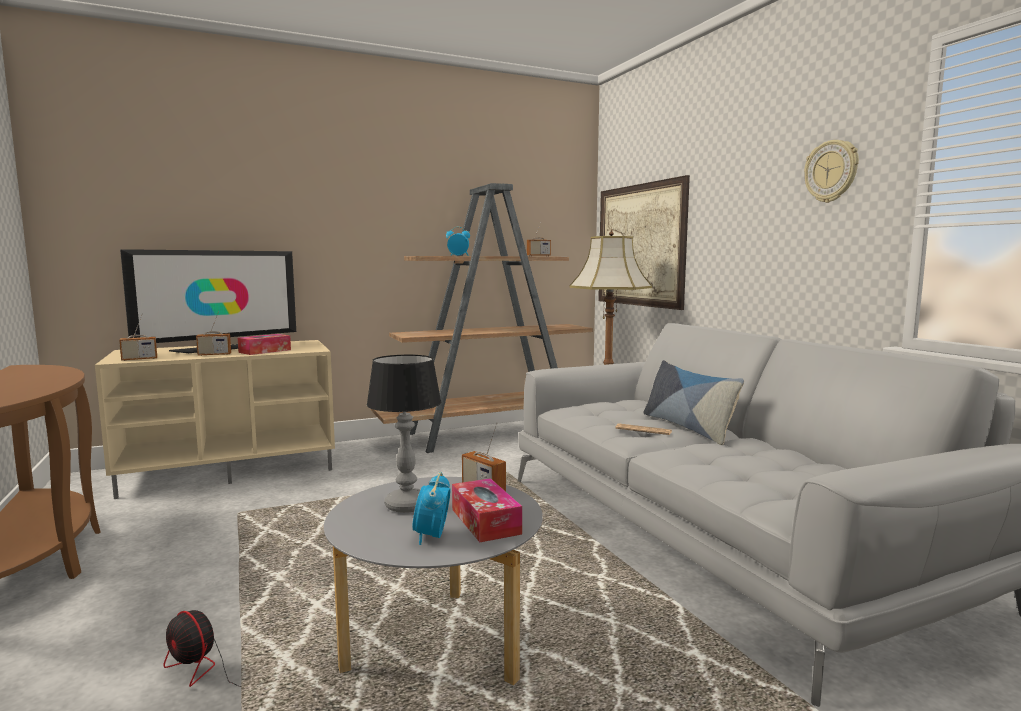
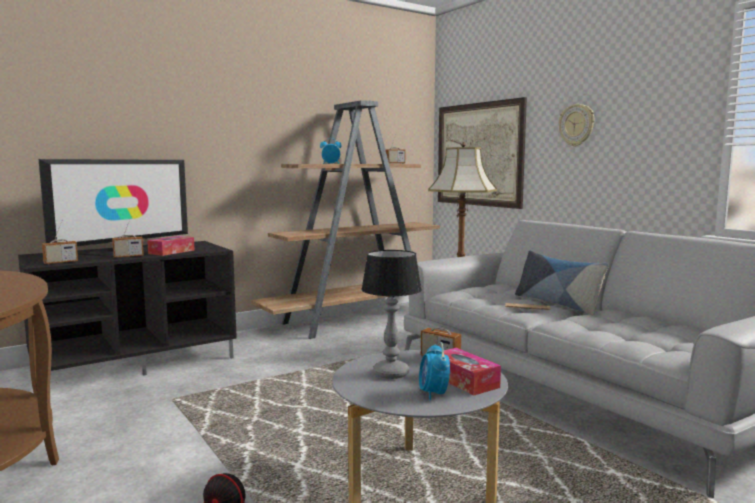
camera: 10 degrees left, 0 degrees up
beige tv stand [95,340,335,499] -> black tv stand [18,241,237,376]
wall clock [804,140,859,203] -> wall clock moved to [559,104,594,146]

